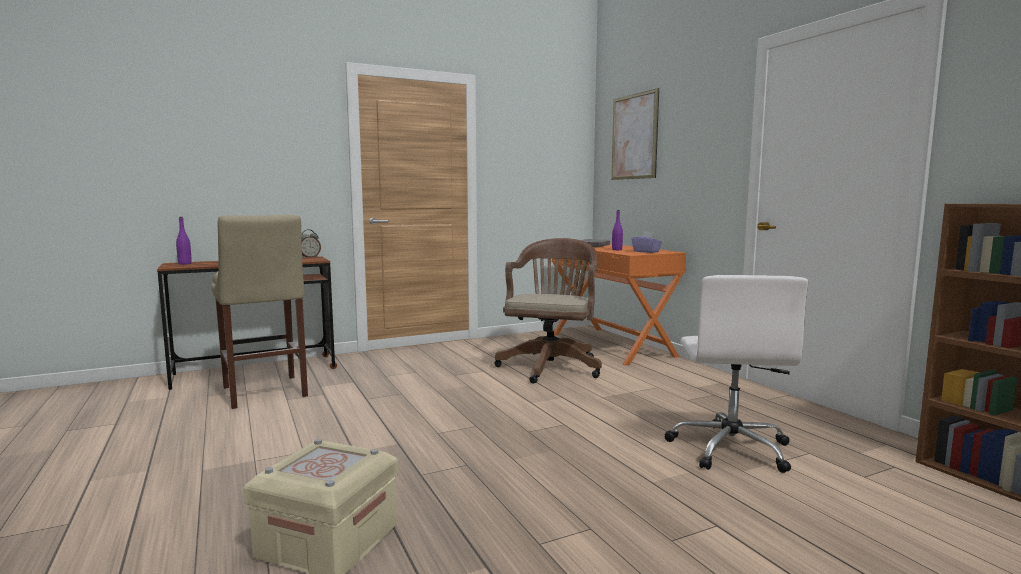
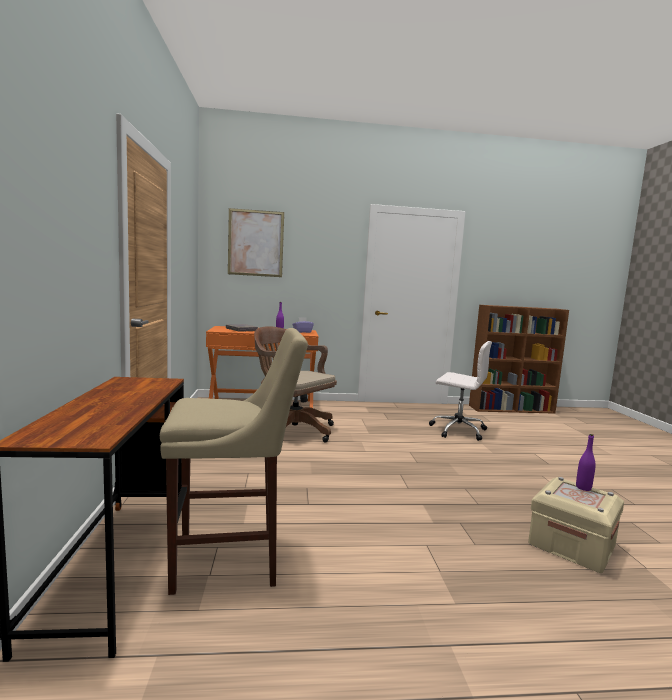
camera: 70 degrees left, 0 degrees up
purple bottle [176,217,192,265] -> purple bottle moved to [576,434,596,491]
alarm clock [301,229,321,258] -> none

